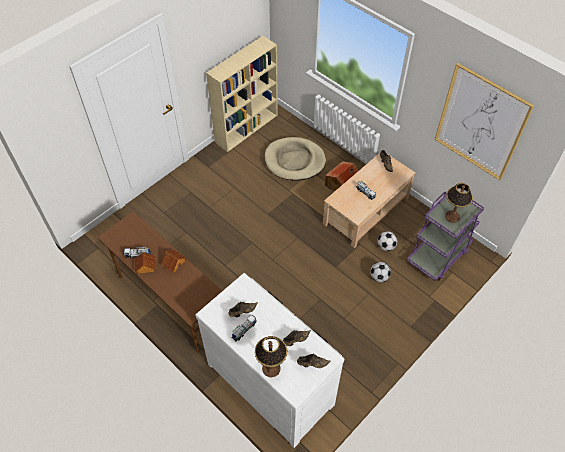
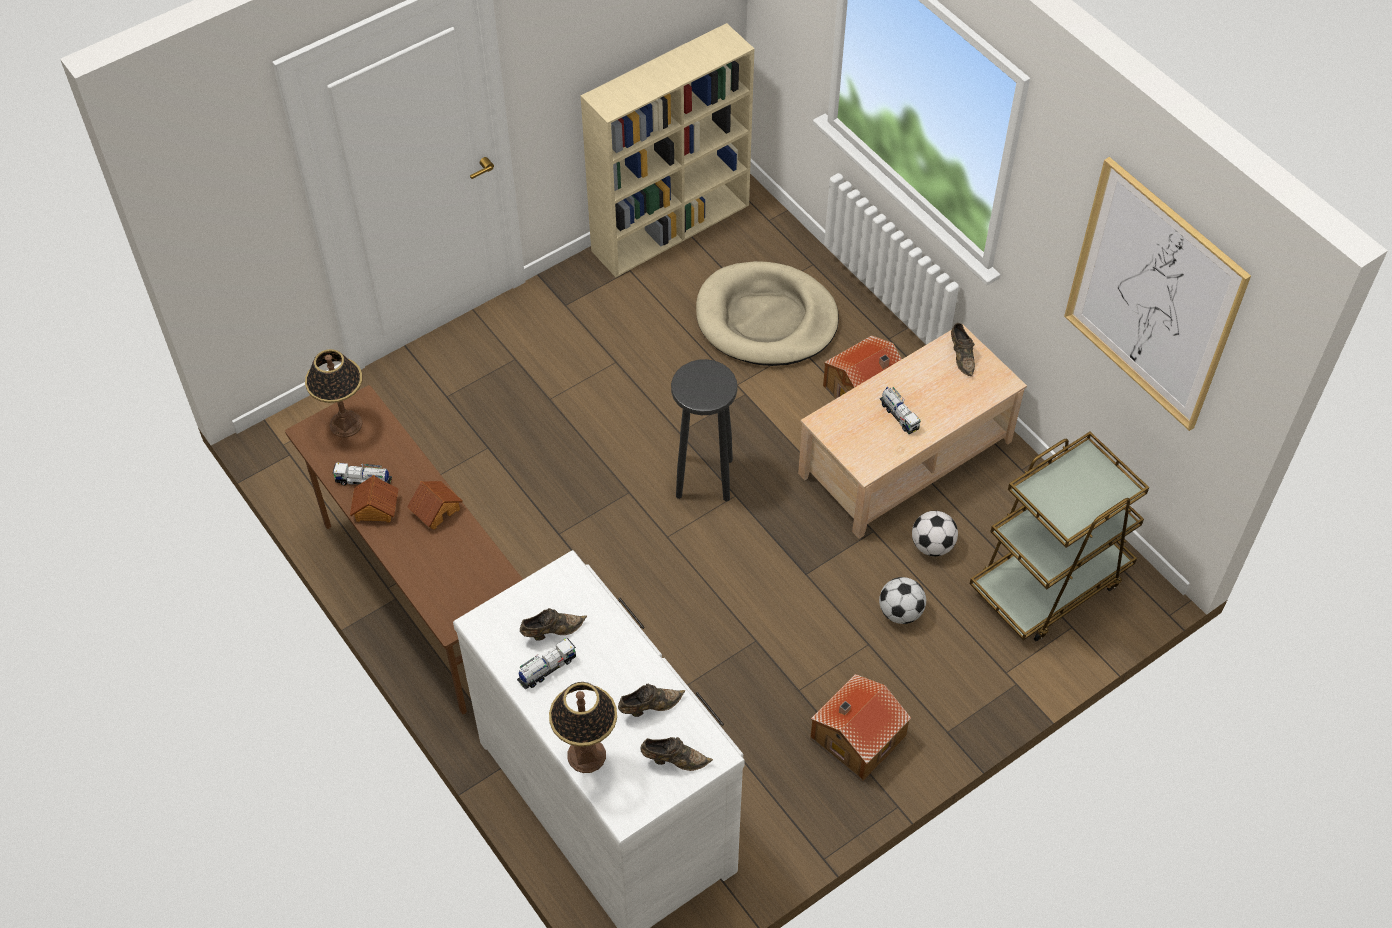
camera: 10 degrees right, 0 degrees up
purple cart [407,192,484,281] -> brown cart [970,432,1149,641]
table lamp [445,183,473,223] -> table lamp moved to [305,349,362,438]
none -> black stool [671,359,738,501]
none -> toy house [810,674,911,781]

